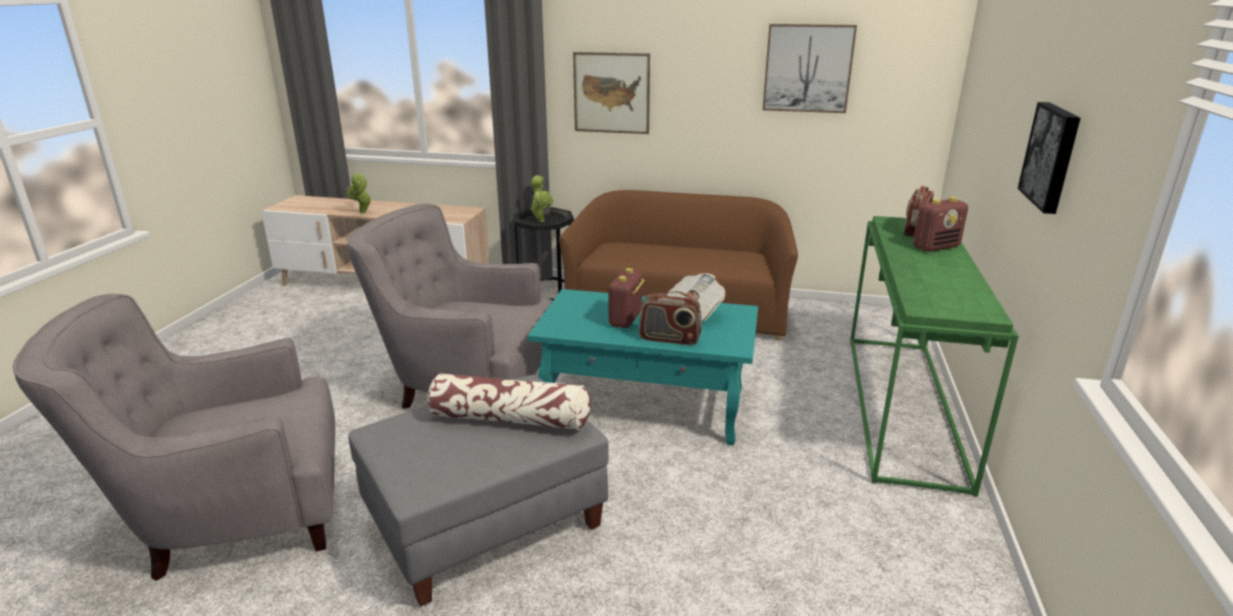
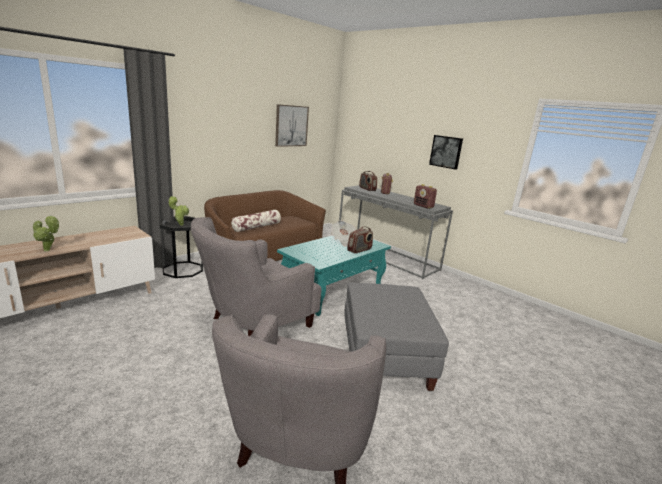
camera: 60 degrees left, 5 degrees down
pillow [428,373,591,430] -> pillow moved to [231,210,281,232]
picture [573,52,650,134] -> none
radio [609,268,645,328] -> radio moved to [414,184,437,209]
green console table [850,216,1019,497] -> grey console table [339,185,453,279]

